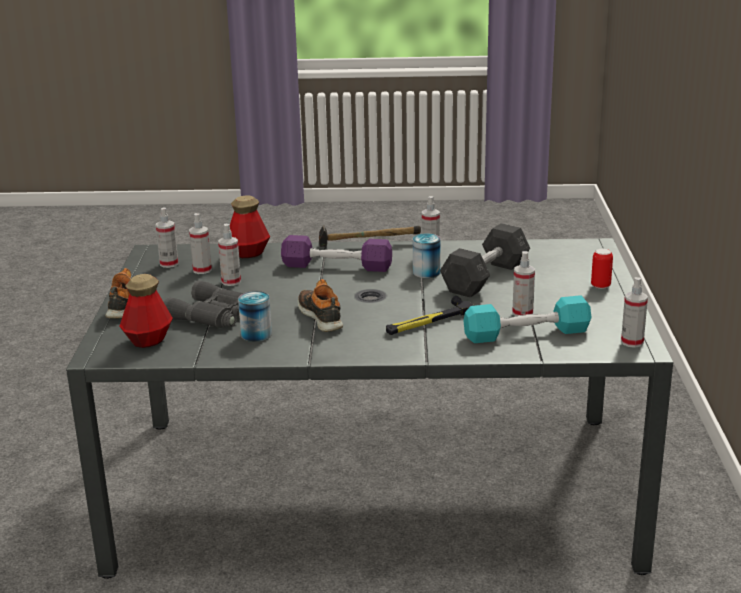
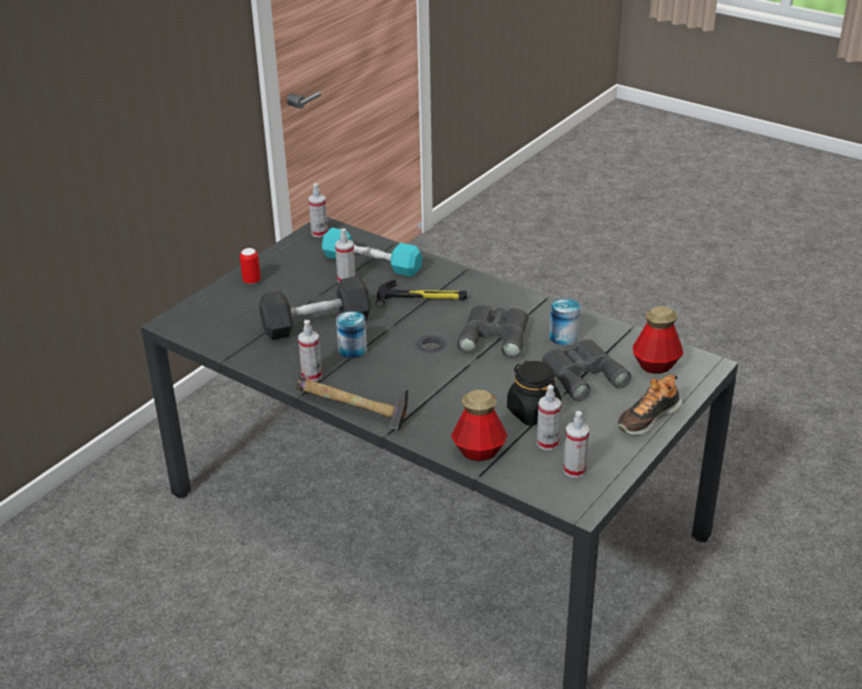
camera: 145 degrees left, 10 degrees up
spray bottle [218,224,241,286] -> black jar [507,361,561,426]
purple dumbbell [281,235,392,272] -> none
shoe [298,279,343,332] -> grey binoculars [457,304,528,359]

